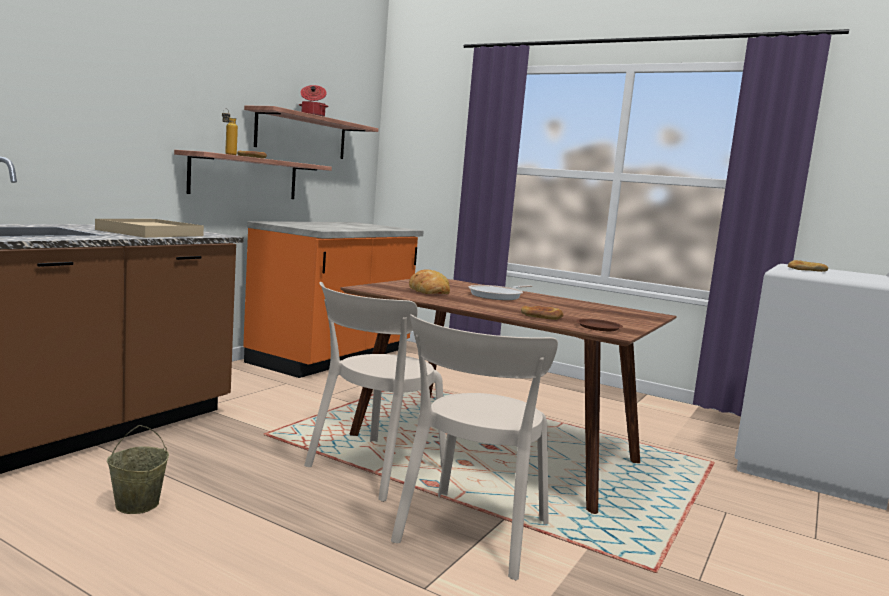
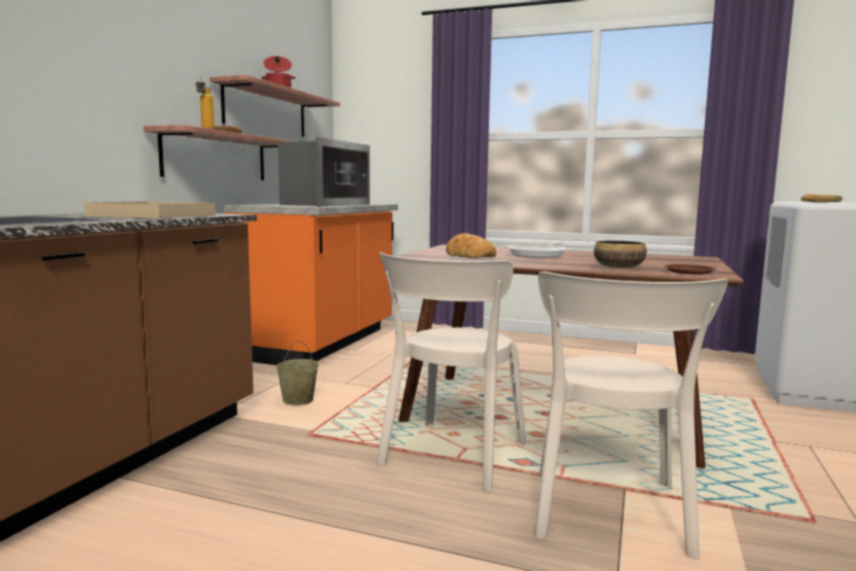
camera: 10 degrees left, 0 degrees up
beige bucket [107,425,169,514] -> beige bucket moved to [276,340,319,406]
bread [521,306,563,320] -> bowl [594,241,647,268]
none -> microwave [278,137,370,206]

